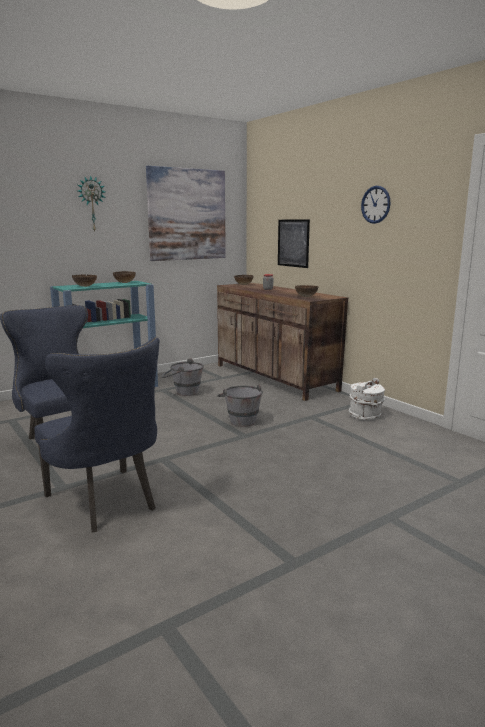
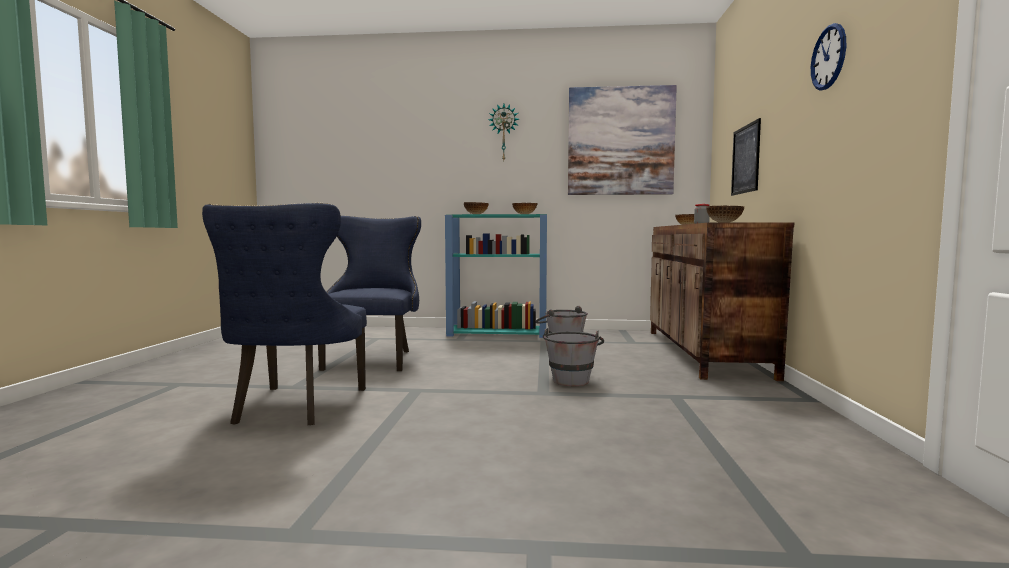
camera: 40 degrees right, 10 degrees down
white bucket [349,378,385,421] -> none

